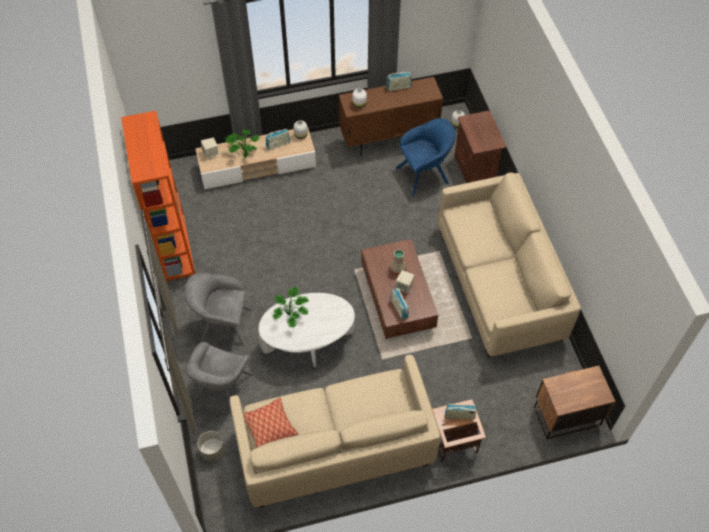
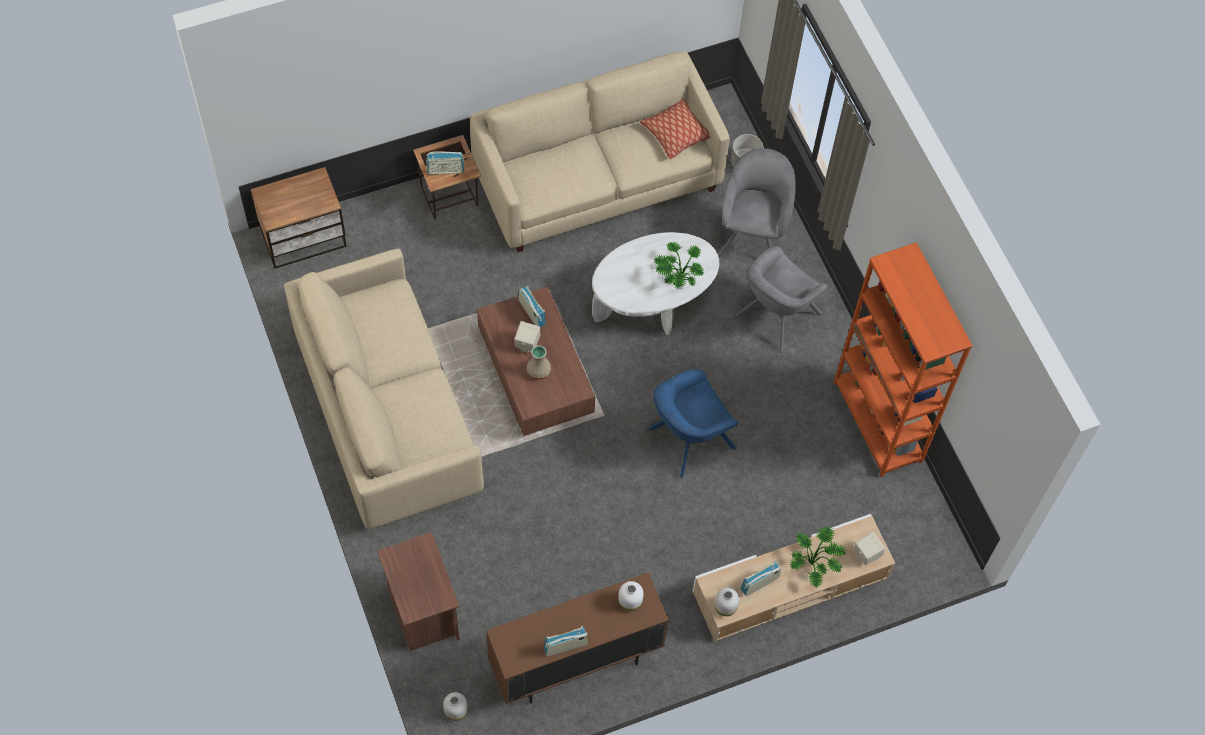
camera: 170 degrees right, 5 degrees up
grey armchair [185,273,252,347] -> grey armchair turned 135 degrees clockwise [736,246,828,353]
blue armchair [396,118,455,196] -> blue armchair moved to [649,369,738,478]

